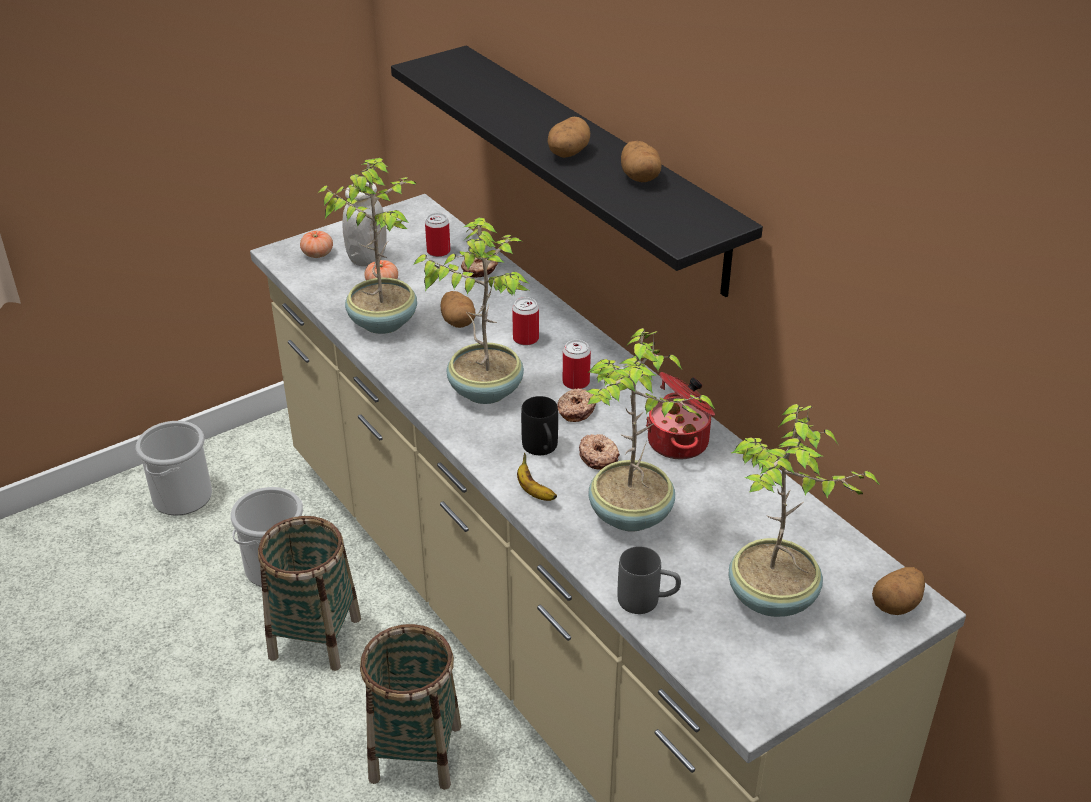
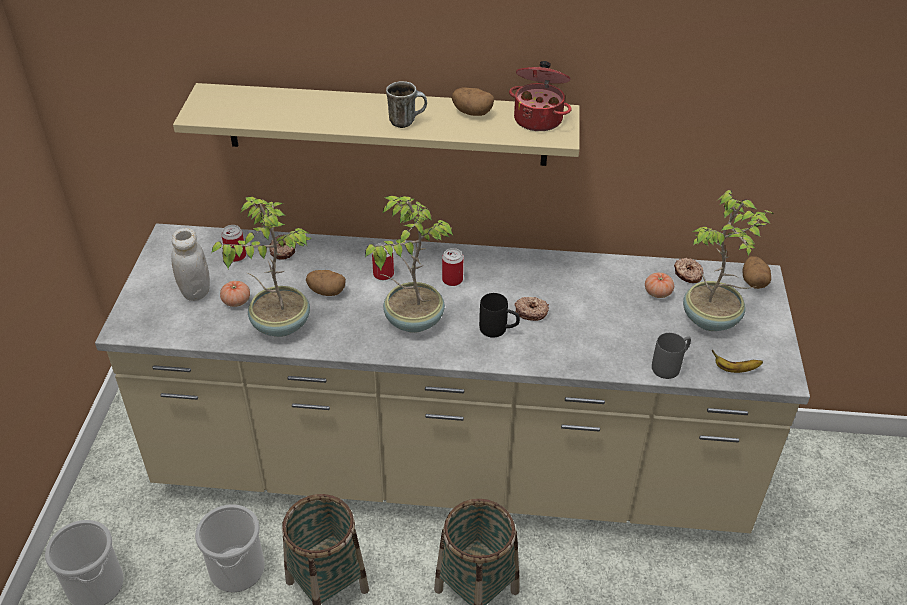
camera: 50 degrees left, 5 degrees up
tomato [300,231,333,258] -> tomato moved to [645,273,674,298]
black shelf [391,46,763,297] -> beige shelf [173,83,580,166]
banana [517,453,557,501] -> banana moved to [712,350,763,373]
potato [547,117,590,158] -> mug [386,81,427,128]
donut [557,388,596,422] -> donut moved to [674,258,704,283]
potted plant [587,328,715,532] -> none
cooking pot [646,372,715,459] -> cooking pot moved to [509,61,571,131]

